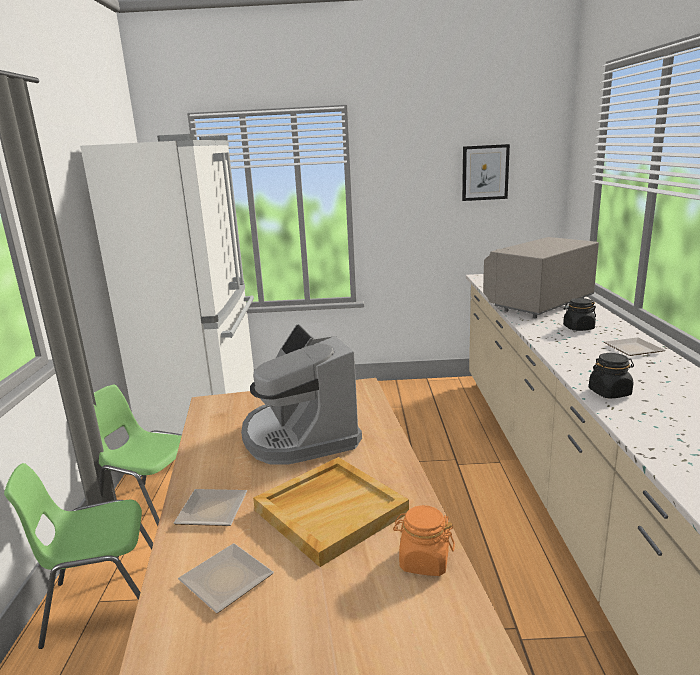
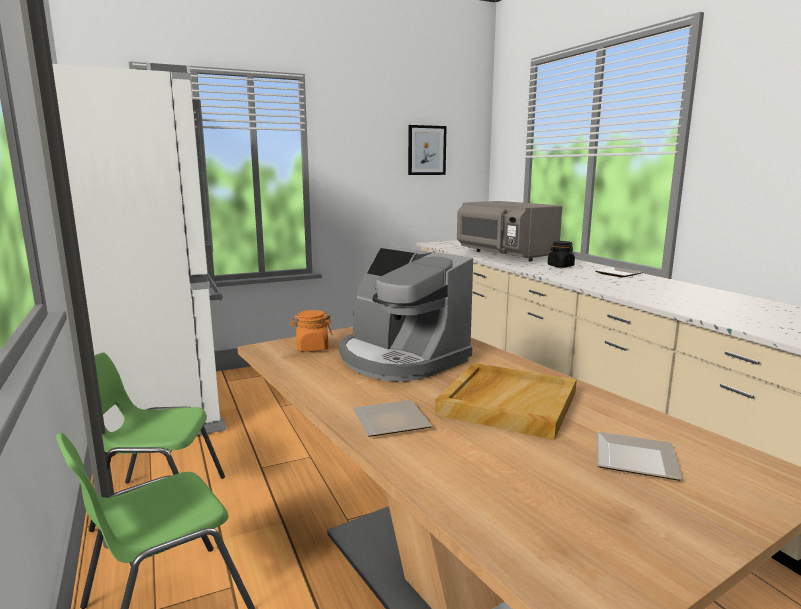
camera: 25 degrees left, 5 degrees down
plate [178,543,274,613] -> plate moved to [597,432,682,481]
orange jar [393,505,455,576] -> orange jar moved to [291,310,332,352]
grey microwave [483,237,599,318] -> grey microwave turned 60 degrees counterclockwise [457,201,562,262]
black jar [589,353,634,399] -> none

